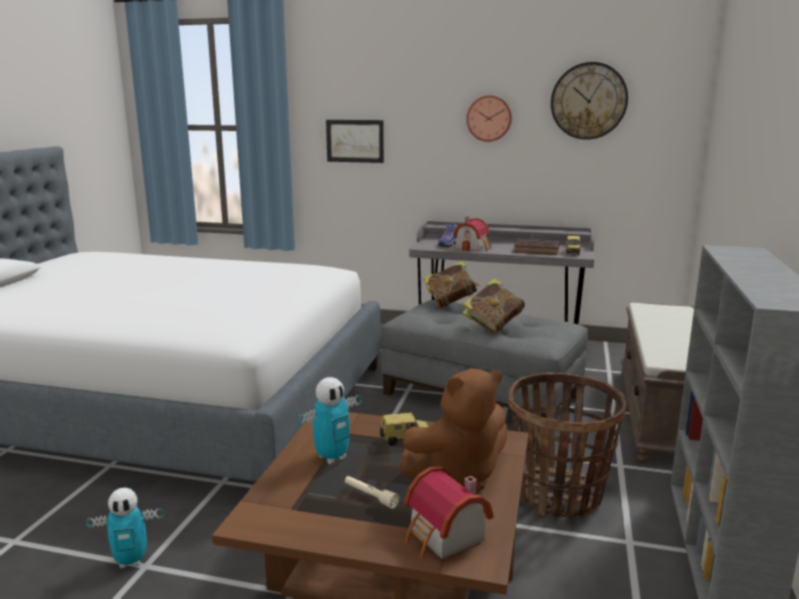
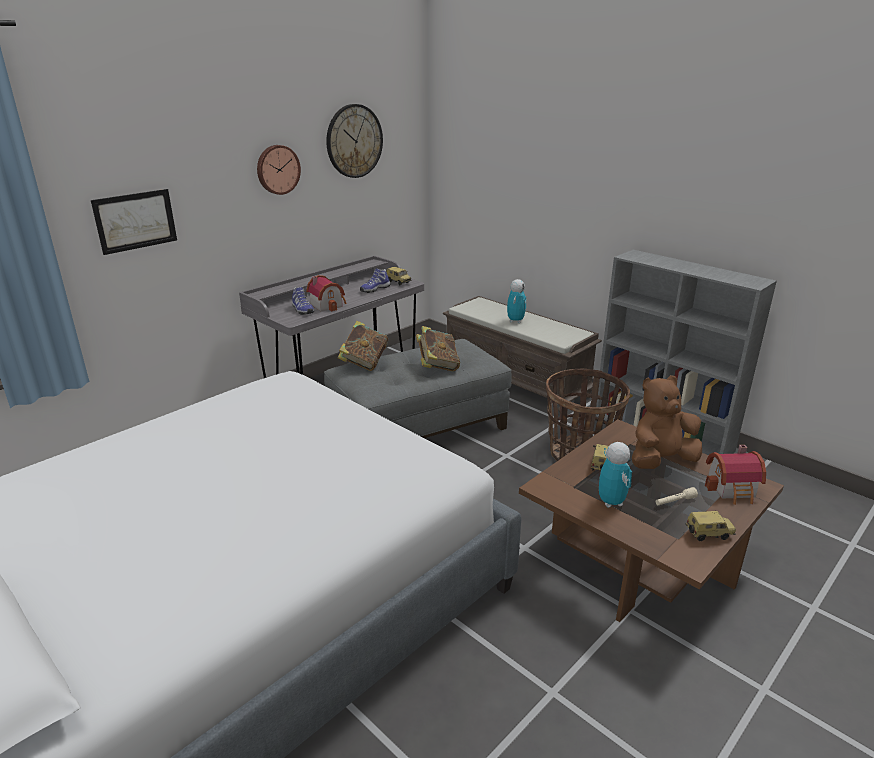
camera: 60 degrees left, 10 degrees up
toy robot [86,488,163,568] -> toy robot moved to [507,279,526,323]
brown plush toy [399,369,507,493] -> brown plush toy turned 120 degrees counterclockwise [632,375,702,469]
brown book [514,239,559,255] -> shoe [360,268,390,293]
none -> toy car [686,511,736,541]

